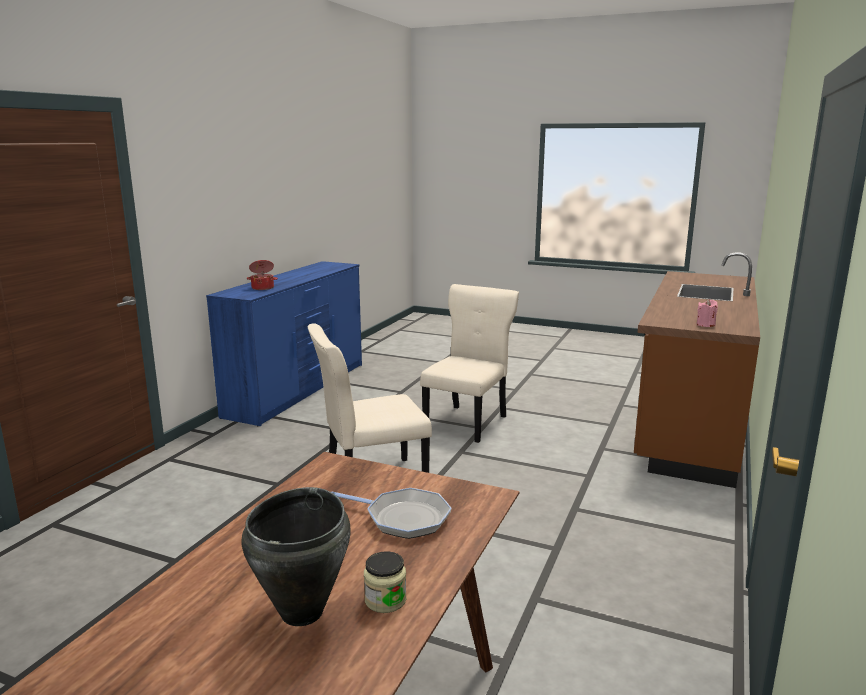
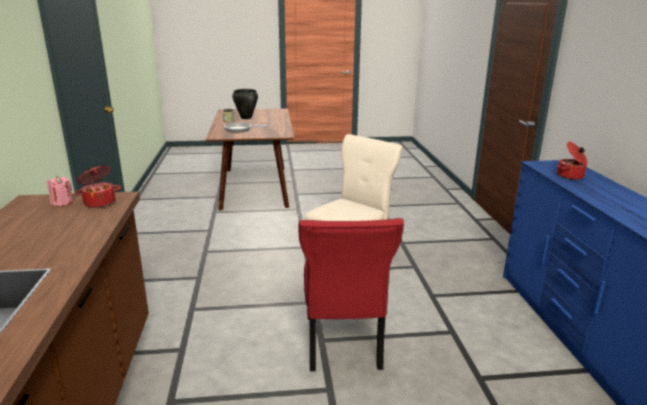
camera: 150 degrees right, 5 degrees up
beige chair [420,284,519,443] -> red chair [298,218,404,371]
none -> cooking pot [74,166,121,208]

